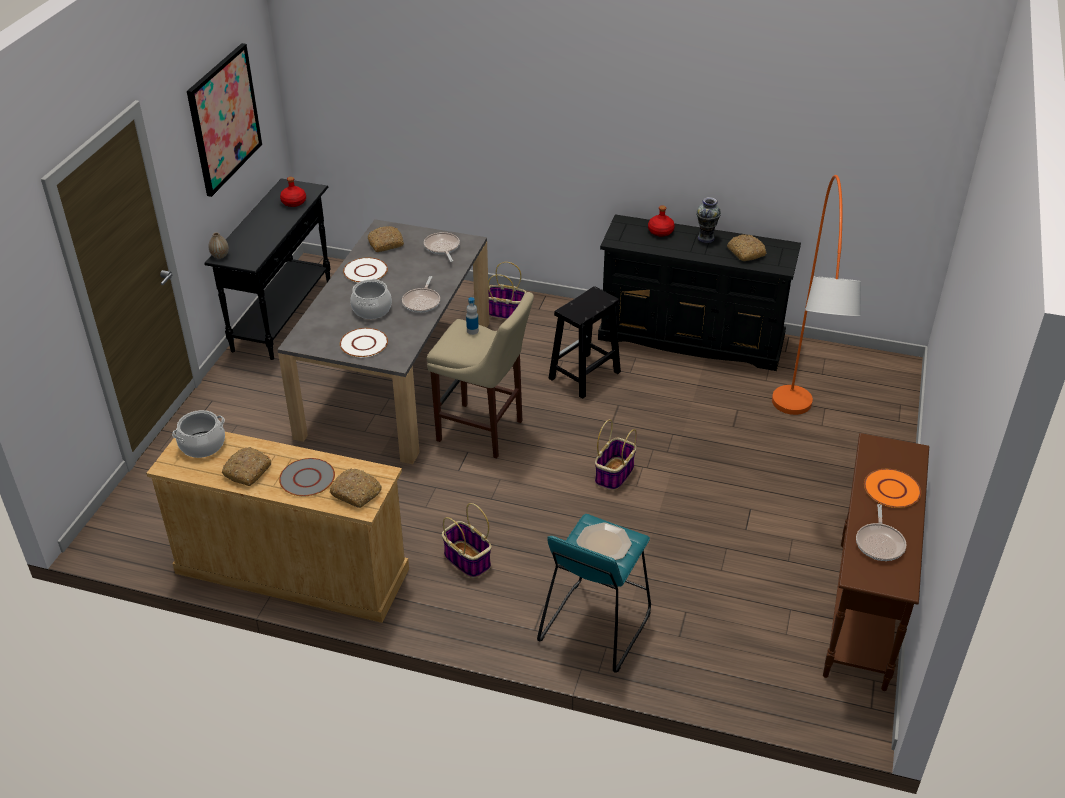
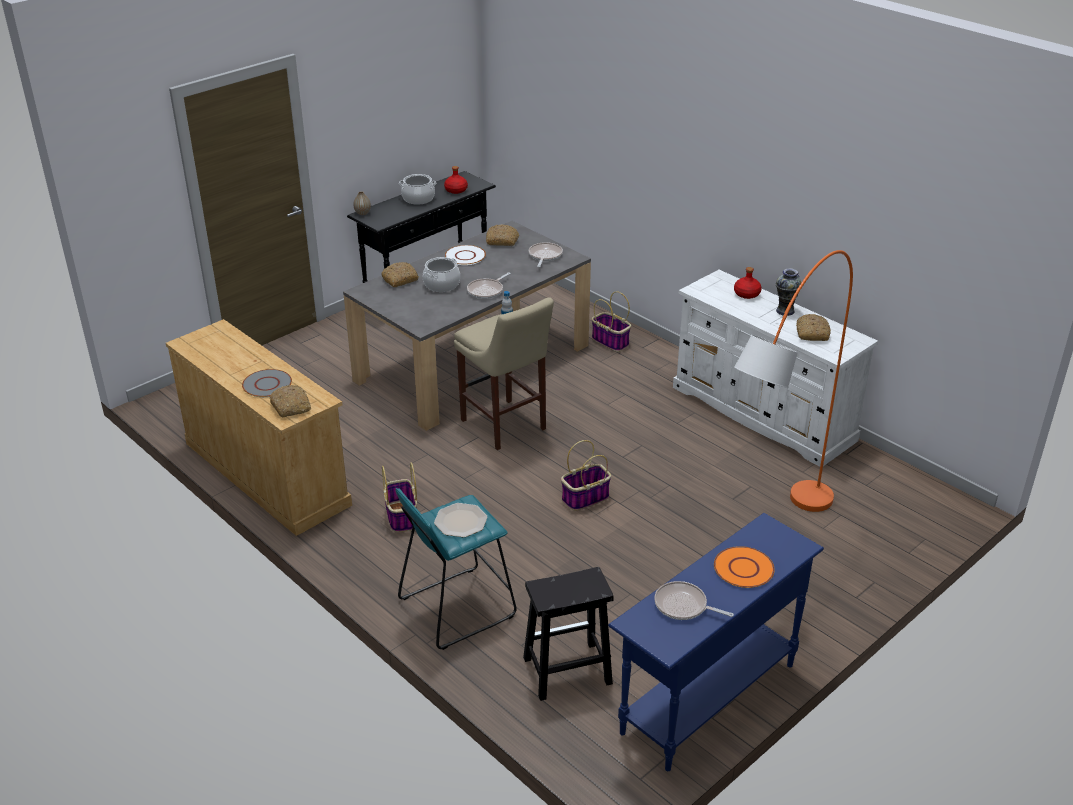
camera: 30 degrees right, 5 degrees down
cooking pot [172,410,225,458] -> cooking pot moved to [399,174,436,205]
picture [187,43,262,197] -> none
bread [222,447,271,486] -> bread moved to [381,262,419,287]
white plate [340,328,388,357] -> none
black stool [548,286,621,399] -> black stool moved to [523,567,614,701]
black dresser [598,214,801,371] -> white dresser [673,270,878,467]
brown console table [823,433,929,691] -> blue console table [608,513,824,771]
frying pan [856,504,906,561] -> frying pan turned 75 degrees clockwise [654,581,734,620]

